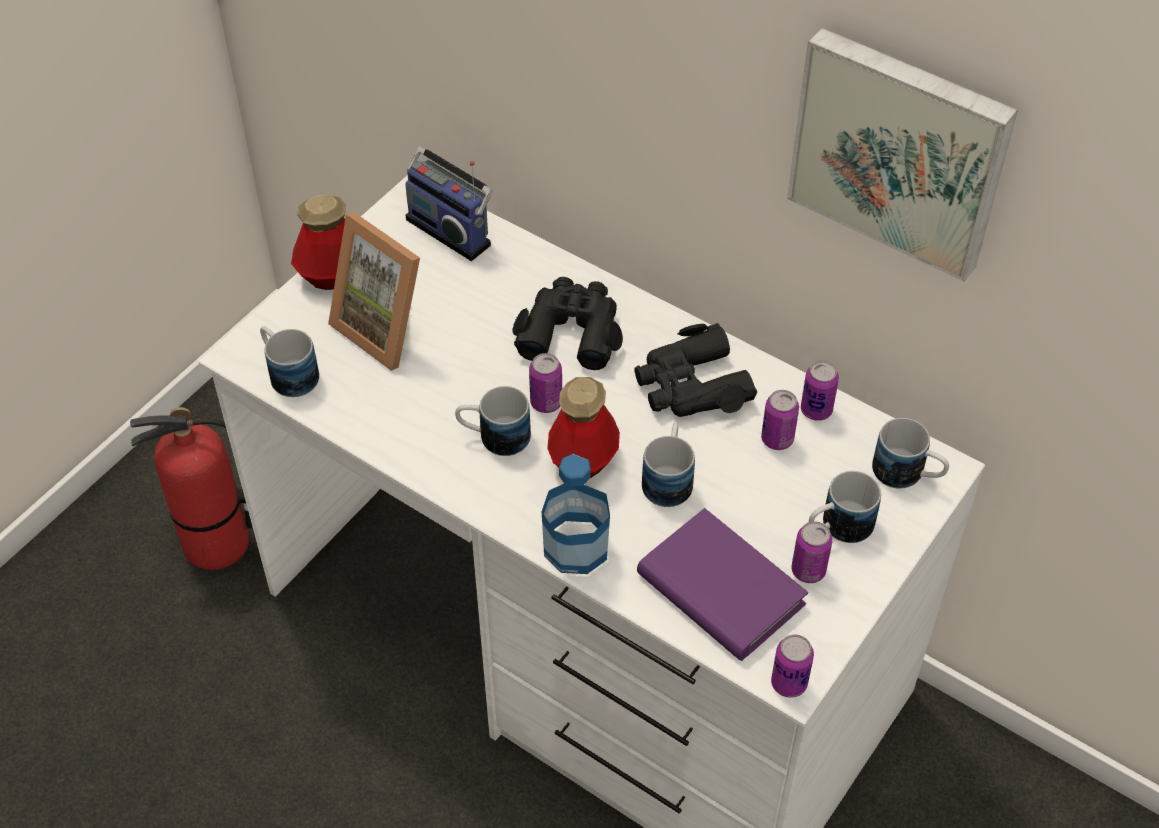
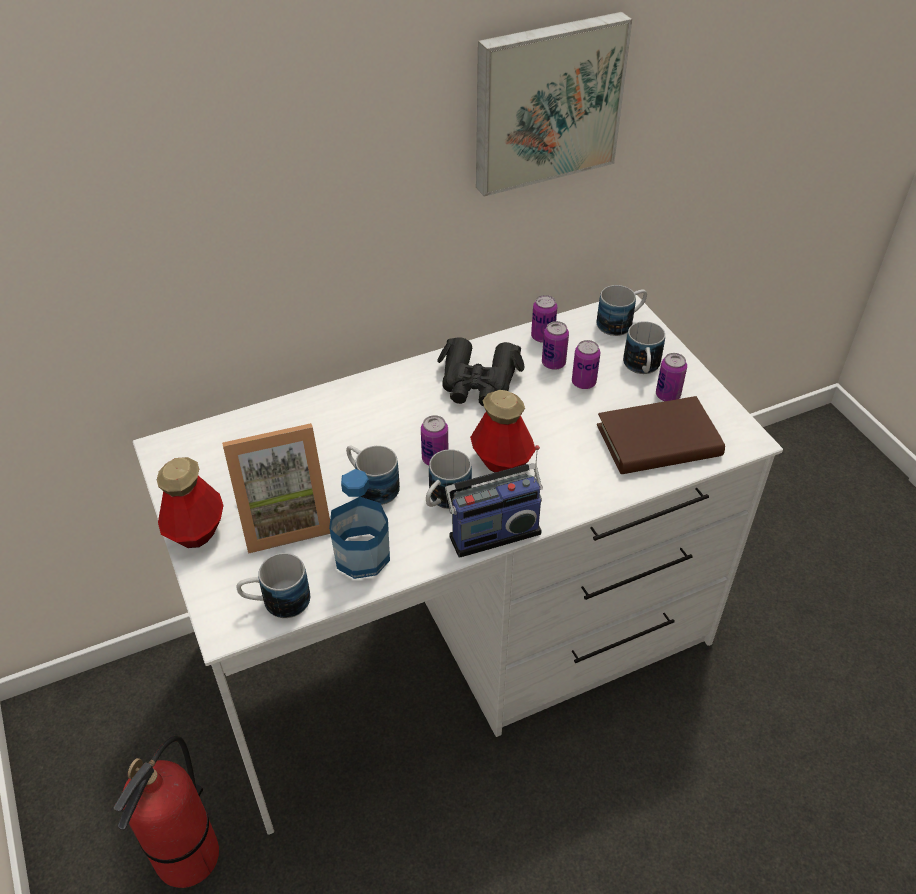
camera: 60 degrees left, 5 degrees down
radio [405,147,493,261] -> radio moved to [445,445,543,558]
black binoculars [512,277,623,370] -> none
bottle [542,454,610,574] -> bottle moved to [329,469,390,579]
purple book [637,508,808,661] -> brown book [597,396,725,474]
mug [642,423,695,507] -> mug moved to [346,445,400,505]
can [771,635,814,698] -> can moved to [572,340,600,389]

